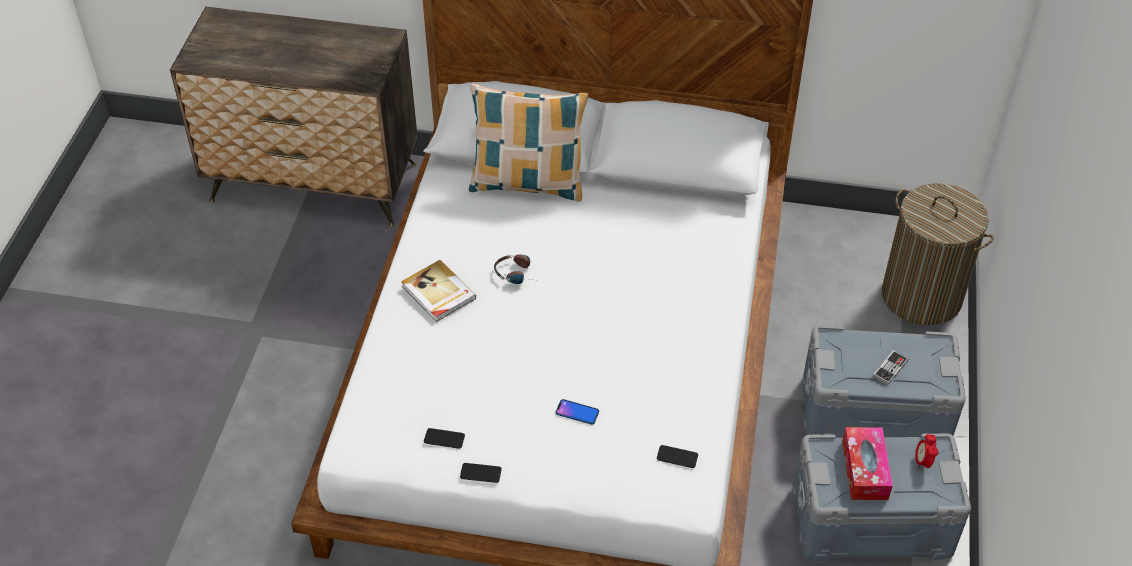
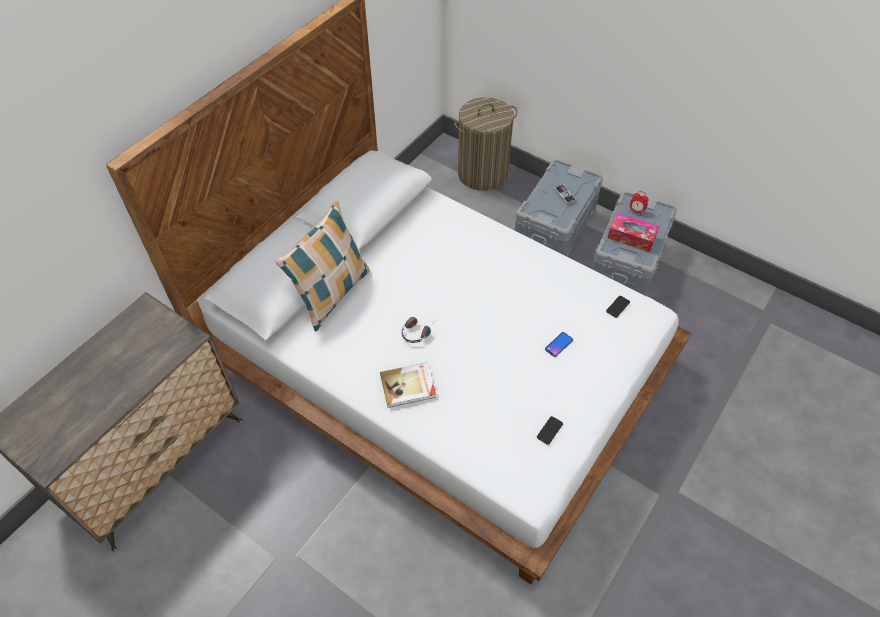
camera: 65 degrees left, 5 degrees up
phone [460,463,502,483] -> none

